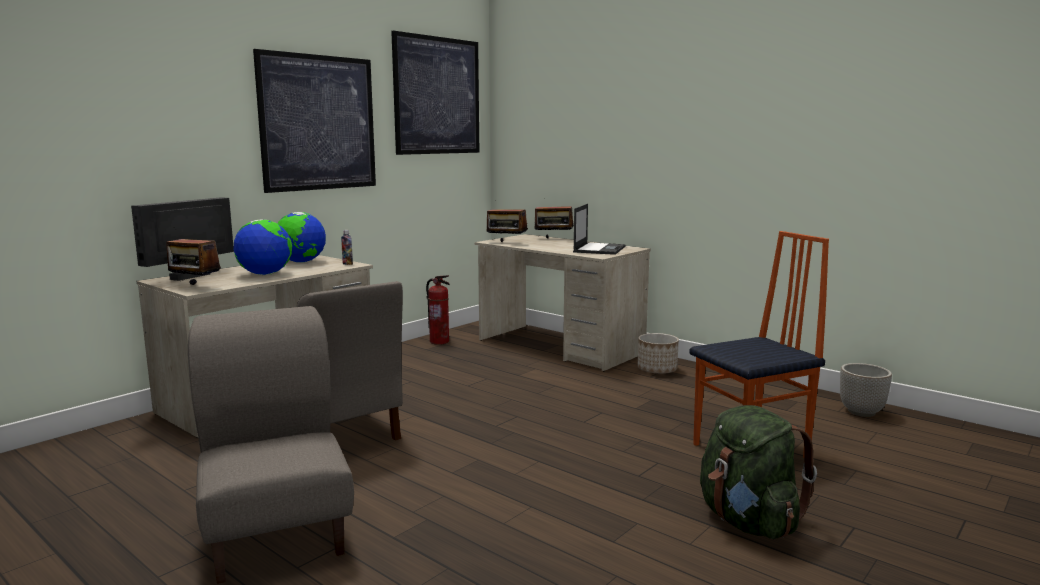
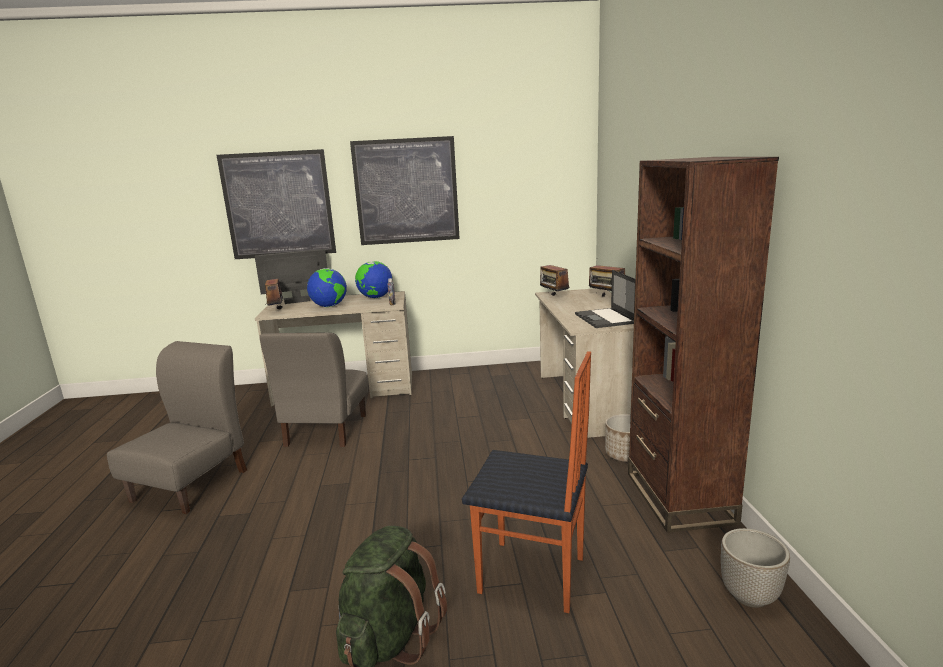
camera: 45 degrees right, 5 degrees up
picture [391,31,479,155] -> picture moved to [217,149,336,259]
fire extinguisher [426,275,450,345] -> none
laptop [573,204,625,255] -> laptop turned 105 degrees clockwise [575,270,635,328]
none -> brown bookcase [628,157,779,533]

